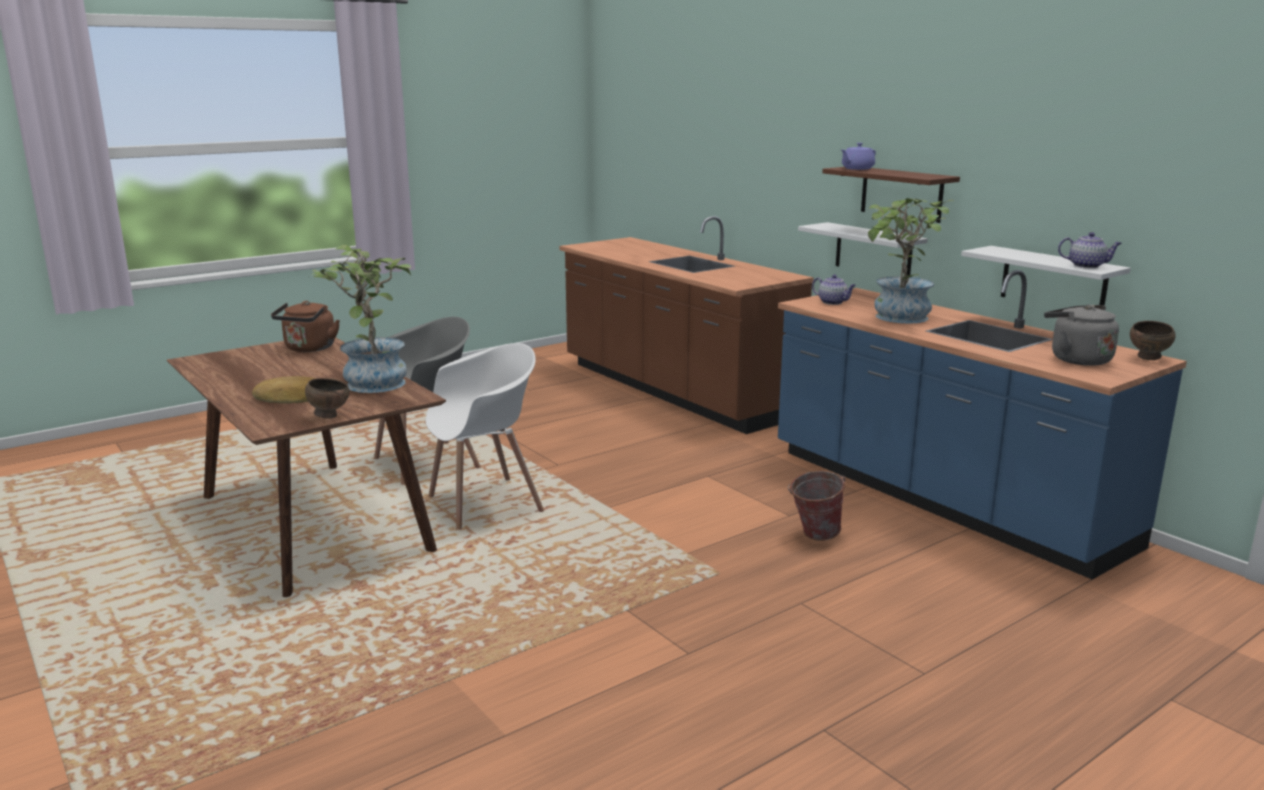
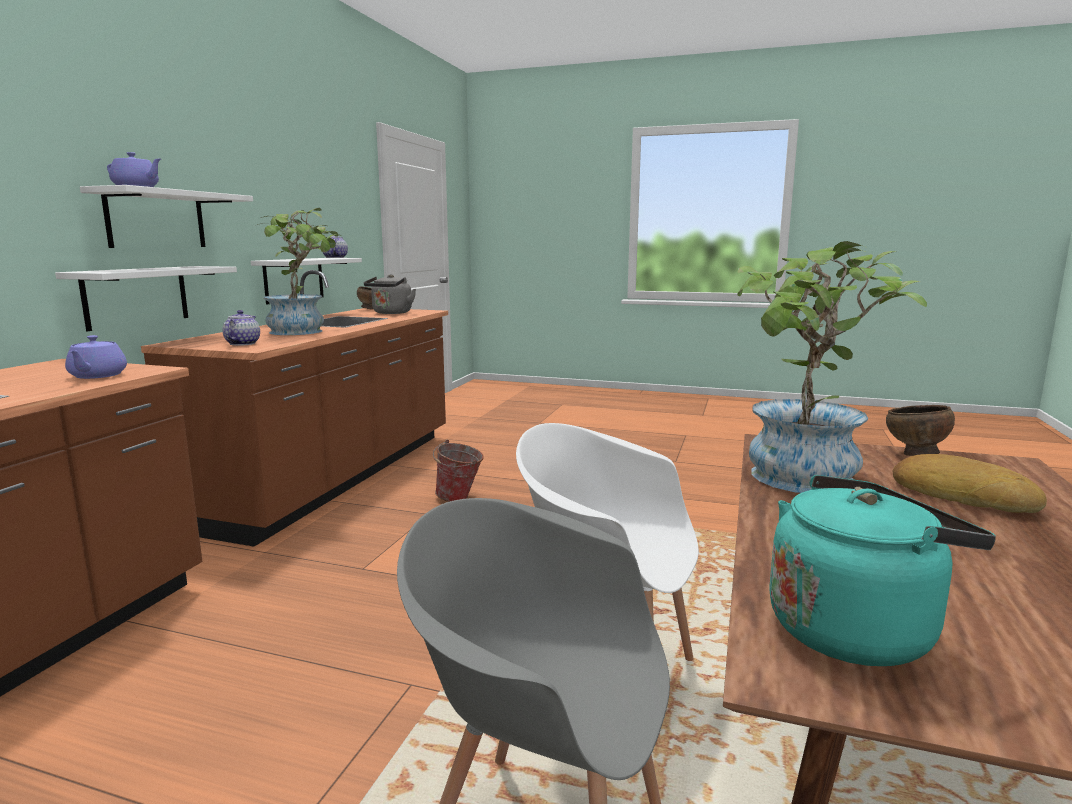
camera: 125 degrees left, 5 degrees down
brown kettle [271,301,340,352] -> turquoise kettle [769,475,996,666]
blue counter [778,270,1187,579] -> brown counter [141,270,448,547]
brown shelf [822,167,960,223] -> white shelf [80,185,253,248]
none -> purple teapot [65,335,127,379]

